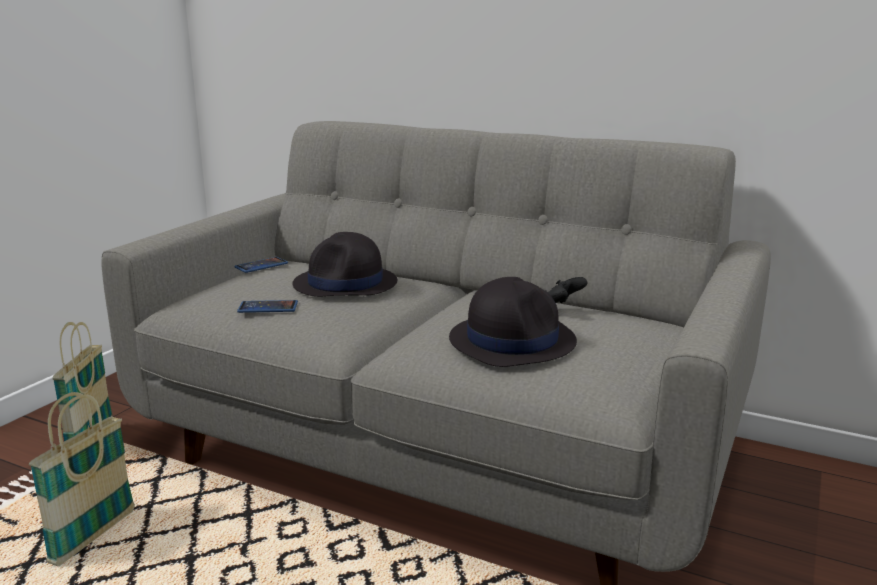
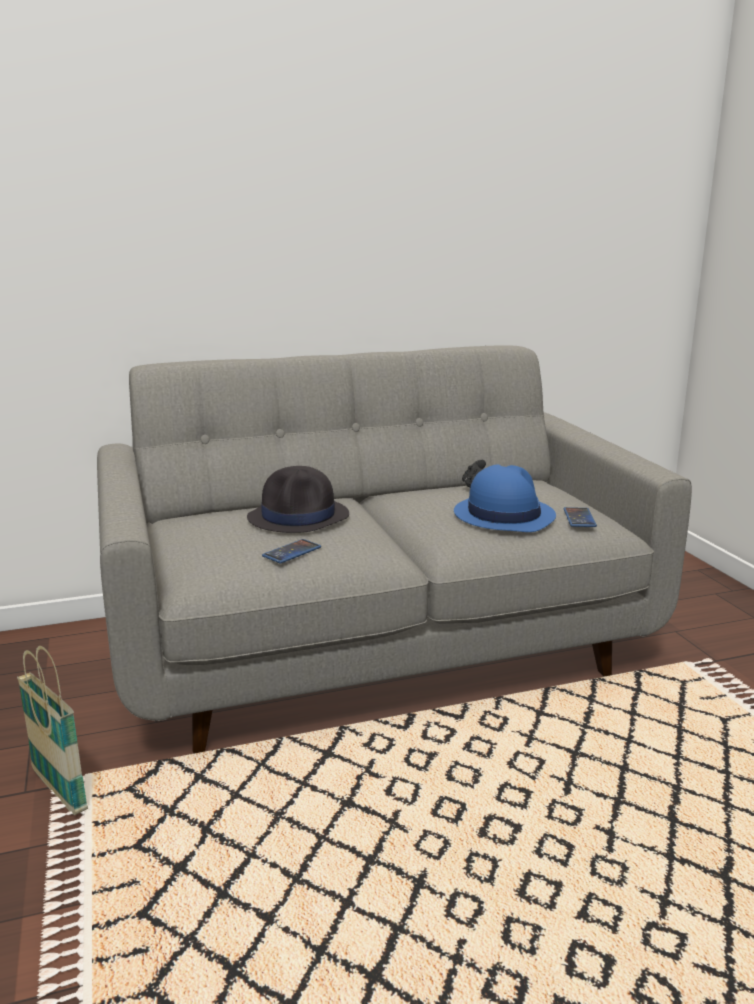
camera: 45 degrees left, 0 degrees up
basket [29,392,135,566] -> none
phone [234,257,288,273] -> phone moved to [563,507,597,527]
black hat [449,277,577,367] -> blue hat [454,465,556,532]

